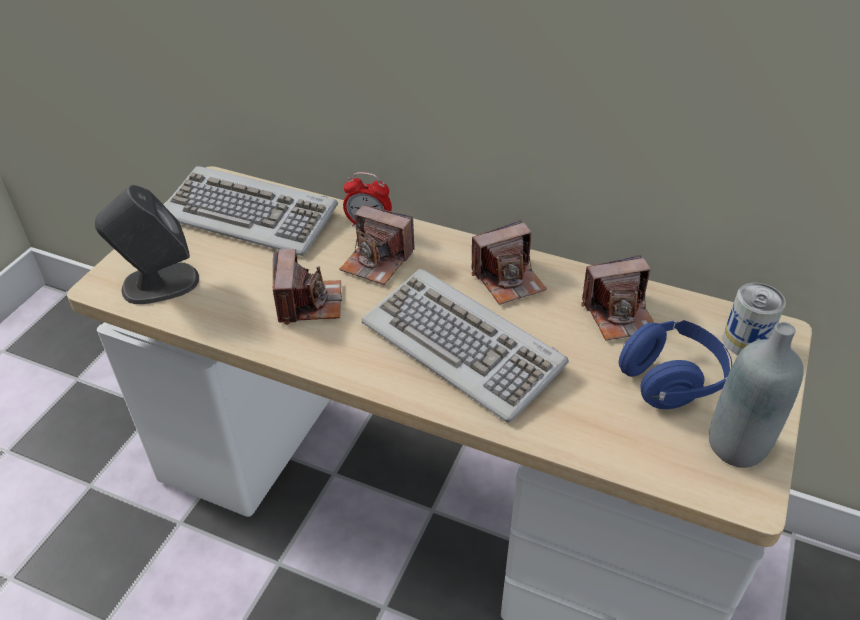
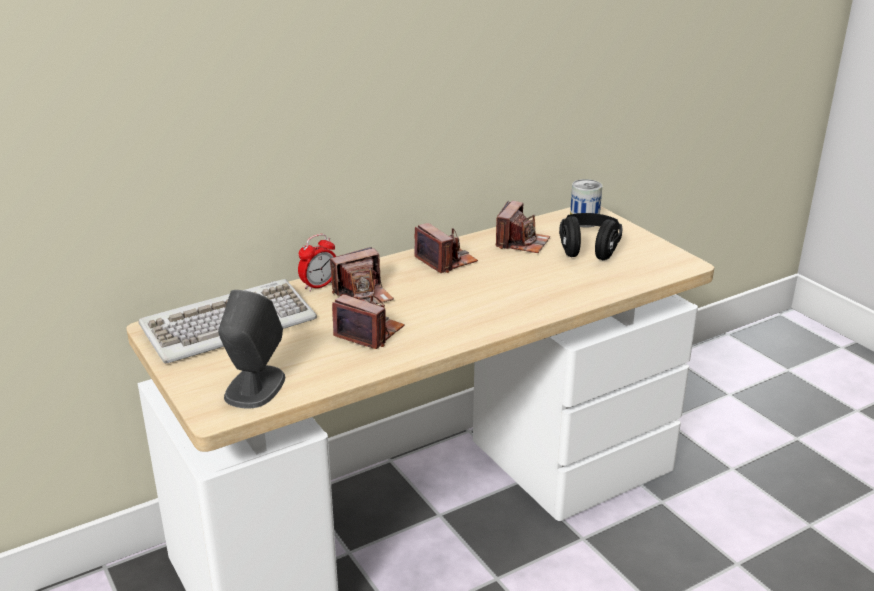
camera: 55 degrees left, 15 degrees down
keyboard [362,269,569,423] -> none
camera [471,220,547,305] -> camera turned 45 degrees counterclockwise [414,223,478,273]
blue headphones [619,320,732,409] -> black headphones [559,213,623,260]
grey bottle [709,322,804,468] -> none

